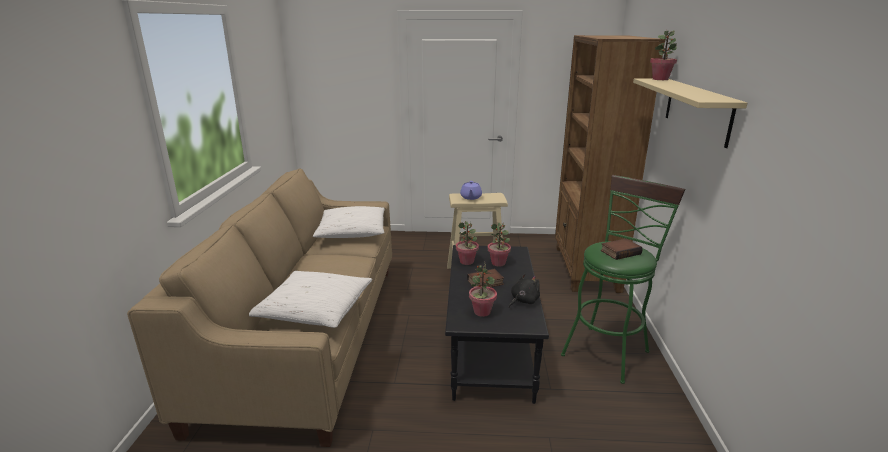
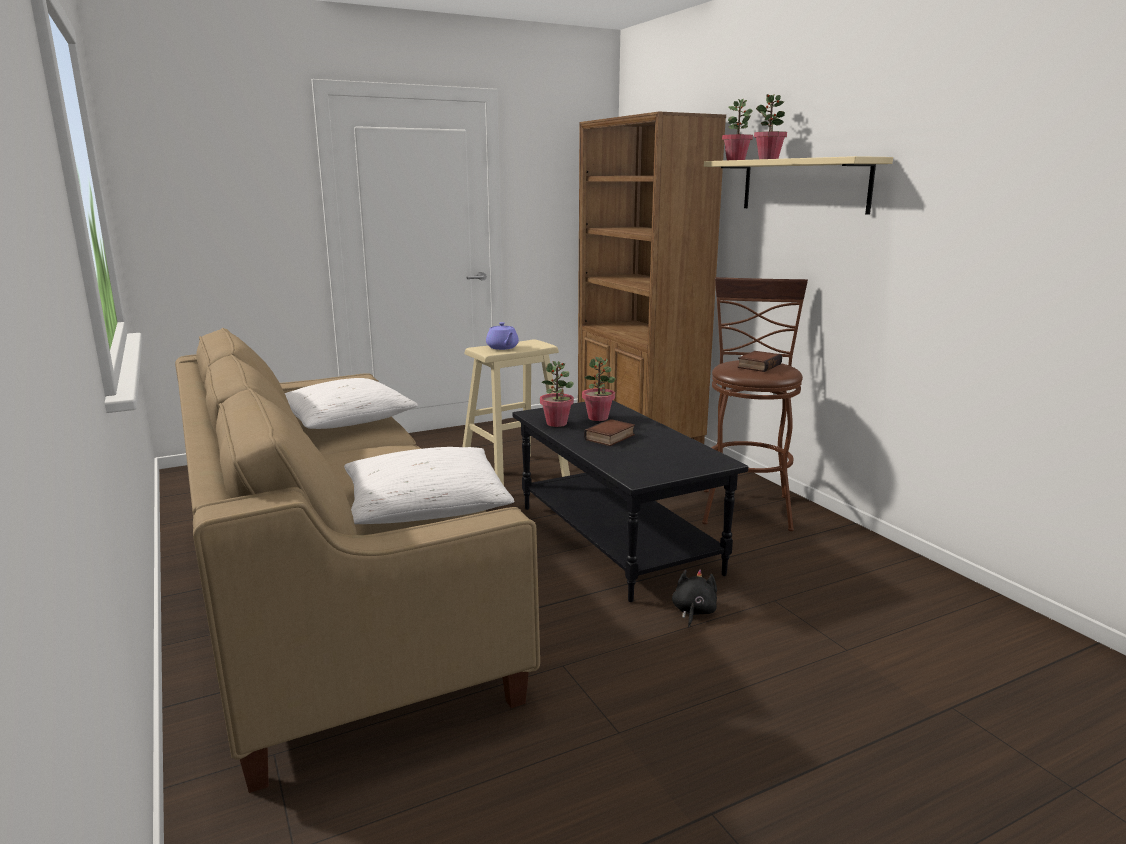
camera: 30 degrees left, 5 degrees down
potted plant [469,261,497,317] -> potted plant moved to [754,94,787,159]
black plush toy [509,273,540,307] -> black plush toy moved to [672,570,717,627]
green stool [561,175,685,384] -> brown stool [702,277,808,531]

